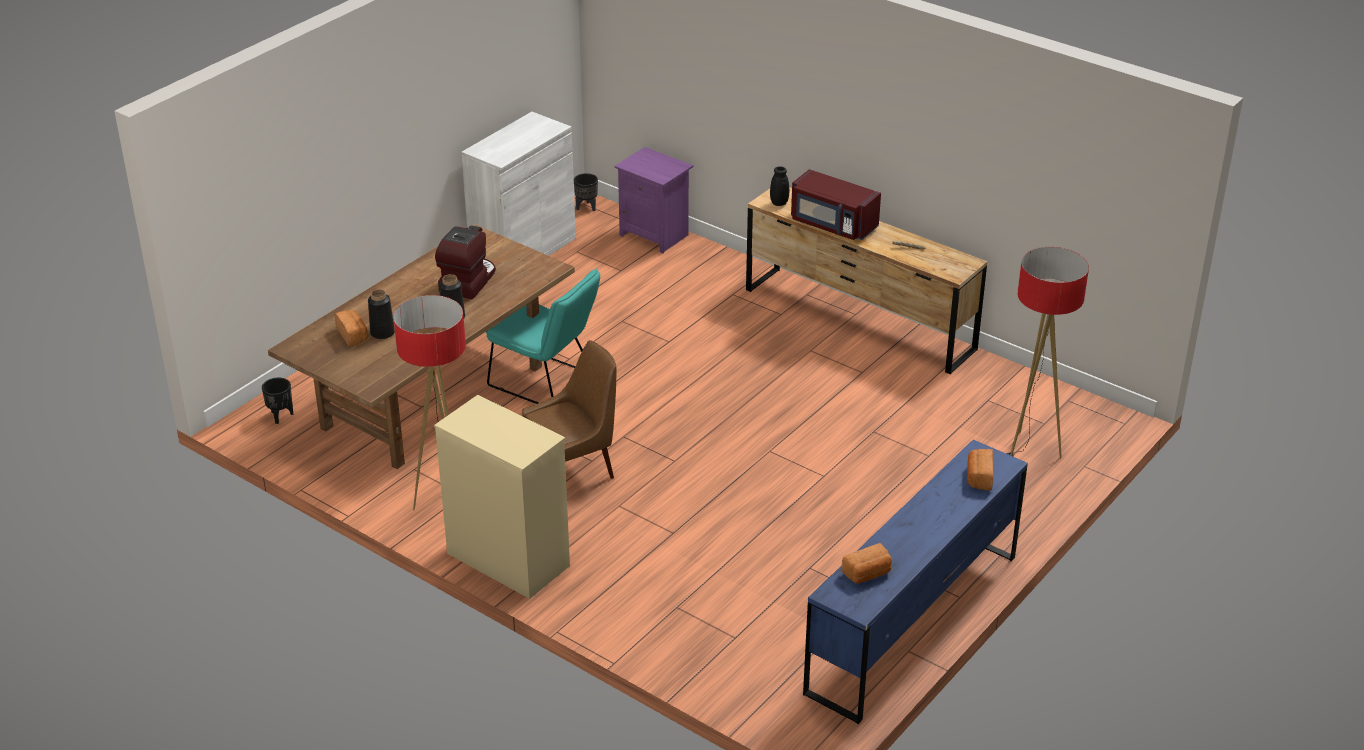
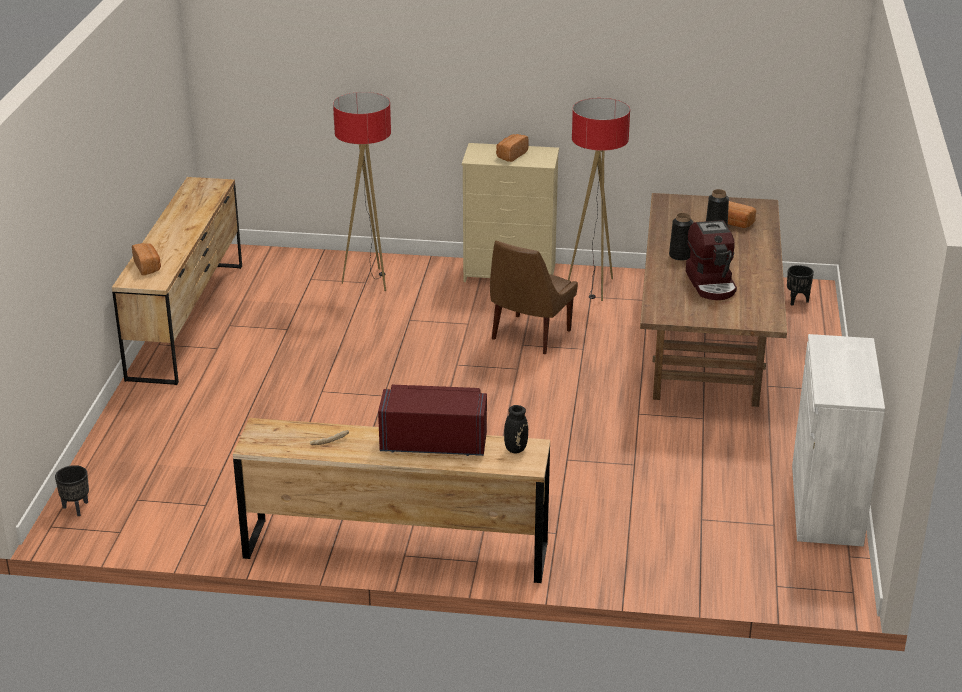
camera: 150 degrees right, 5 degrees down
turquoise chair [486,268,600,404] -> none
black planter [574,173,598,211] -> black planter moved to [55,465,89,516]
purple nightstand [614,147,693,254] -> none
blue dresser [803,440,1028,724] -> brown dresser [112,177,242,385]
bread [841,543,892,584] -> bread moved to [496,134,529,162]
floor lamp [1007,247,1089,459] -> floor lamp moved to [333,92,391,291]

